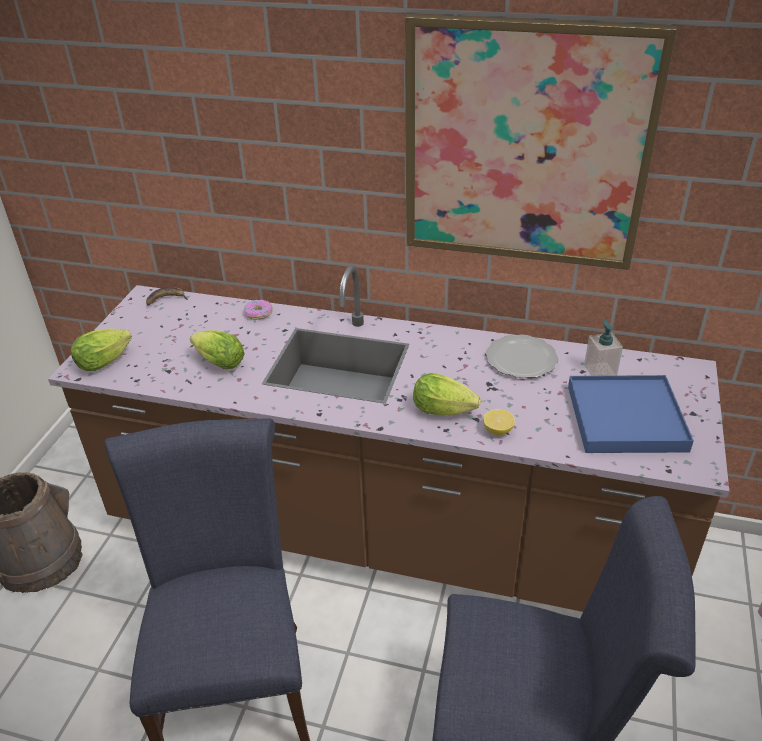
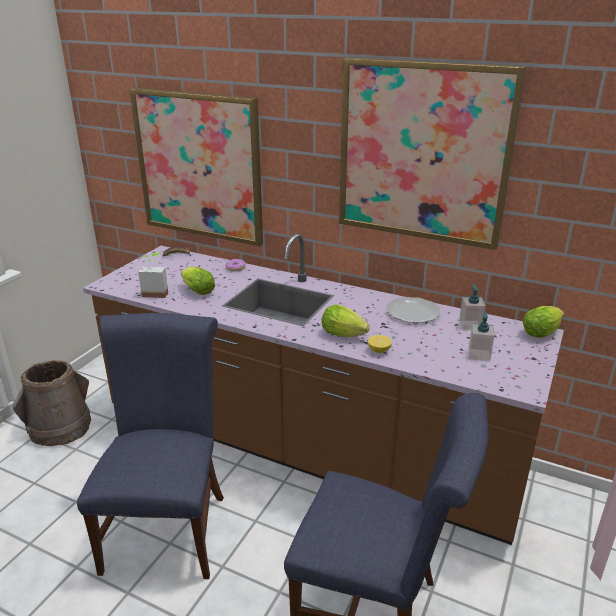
camera: 10 degrees right, 10 degrees down
lettuce [71,328,132,371] -> lettuce moved to [523,306,564,338]
blue tray [568,375,694,453] -> soap dispenser [469,311,495,362]
none -> picture [129,87,263,246]
none -> potted plant [138,253,168,298]

